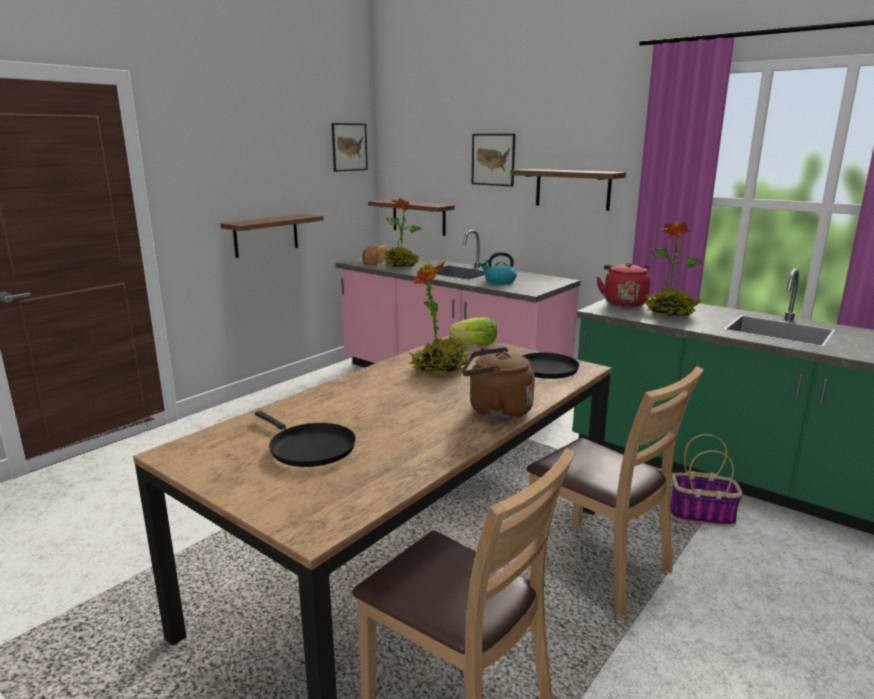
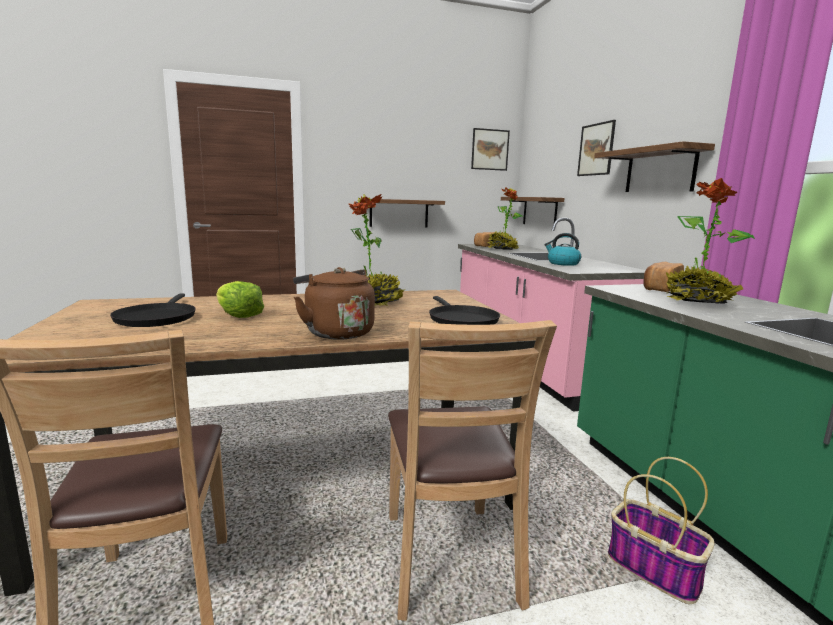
camera: 35 degrees right, 5 degrees down
lettuce [449,317,497,346] -> lettuce moved to [216,281,264,318]
red kettle [596,262,650,307] -> bread [643,262,684,292]

